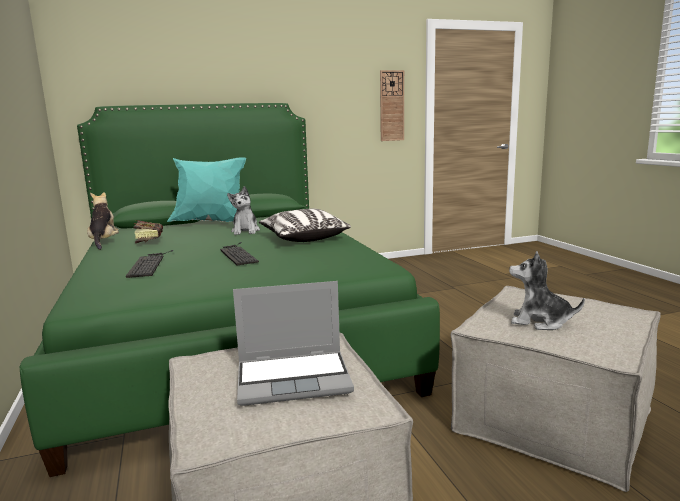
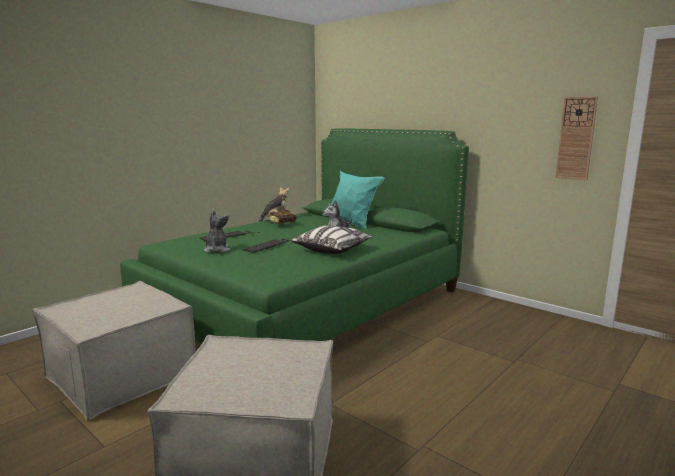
camera: 60 degrees right, 0 degrees up
laptop [233,281,354,406] -> none
plush toy [509,251,585,330] -> plush toy moved to [204,210,230,253]

